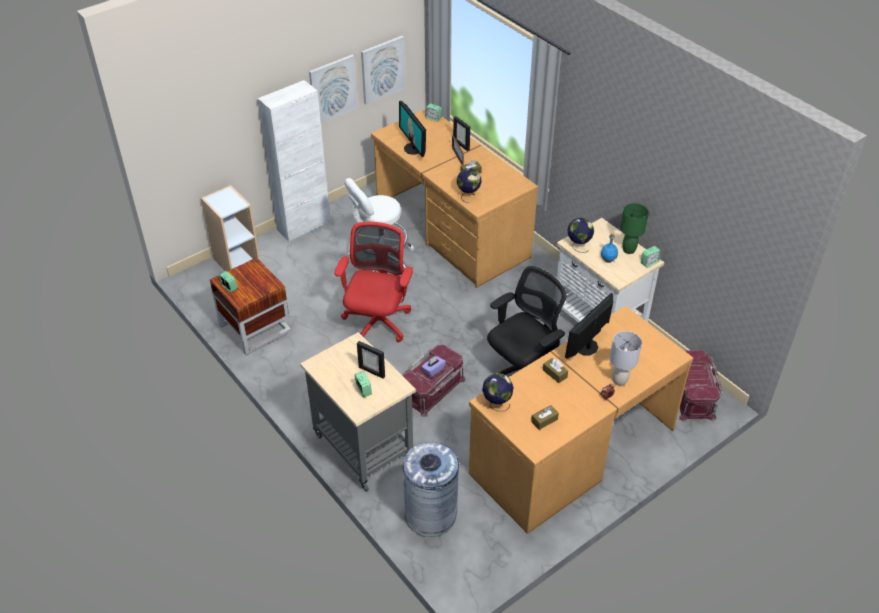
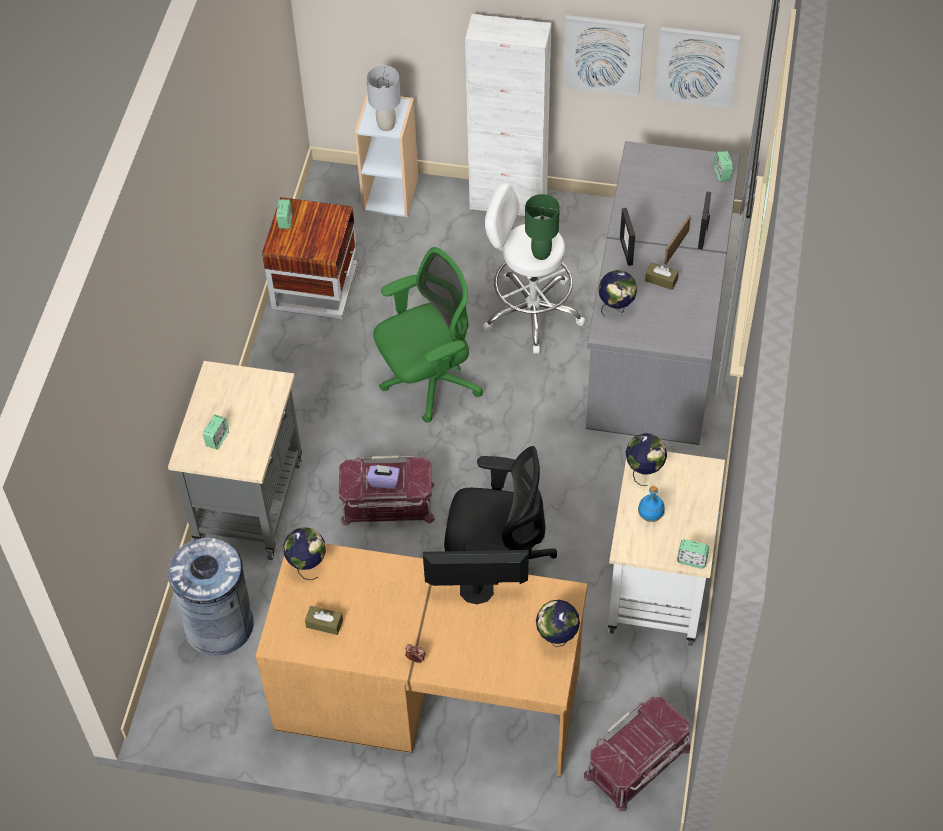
camera: 50 degrees right, 10 degrees up
red office chair [334,222,413,342] -> green office chair [373,247,482,423]
picture frame [357,341,385,379] -> picture frame moved to [620,208,635,266]
brown desk [371,110,538,288] -> grey desk [586,141,740,445]
monitor [399,101,426,157] -> none
brown tissue box [543,358,568,383] -> none
grey table lamp [610,331,642,386] -> grey table lamp moved to [366,66,401,131]
green table lamp [620,203,649,254] -> green table lamp moved to [525,194,560,260]
none -> globe [536,600,580,647]

